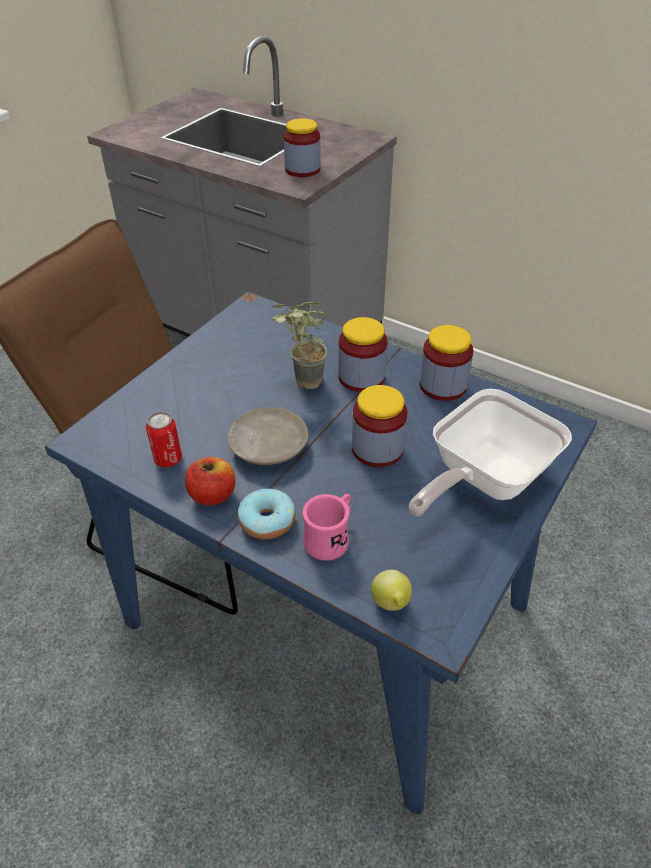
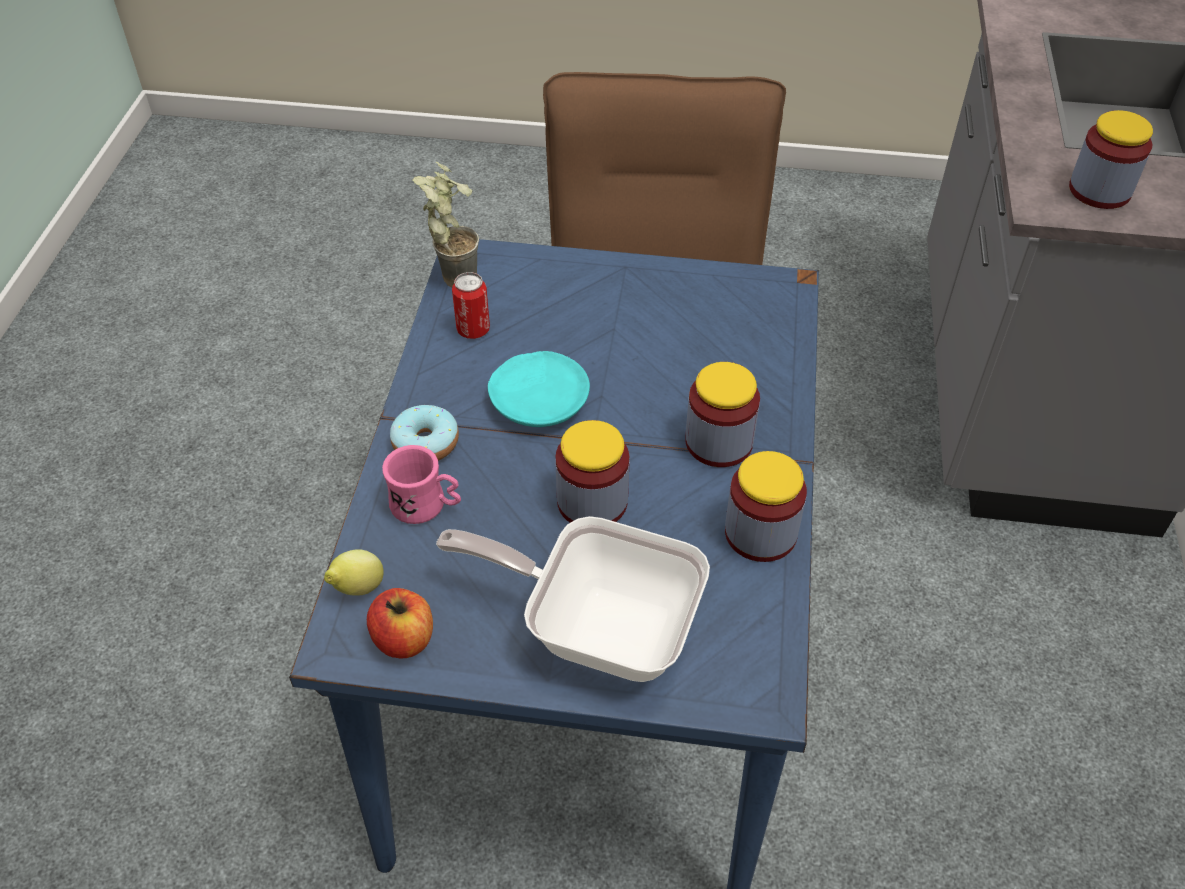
camera: 65 degrees right, 5 degrees up
apple [185,457,236,505] -> apple moved to [367,588,433,659]
beige plate [227,407,308,465] -> turquoise plate [488,351,590,427]
potted plant [271,302,327,389] -> potted plant moved to [413,162,479,287]

